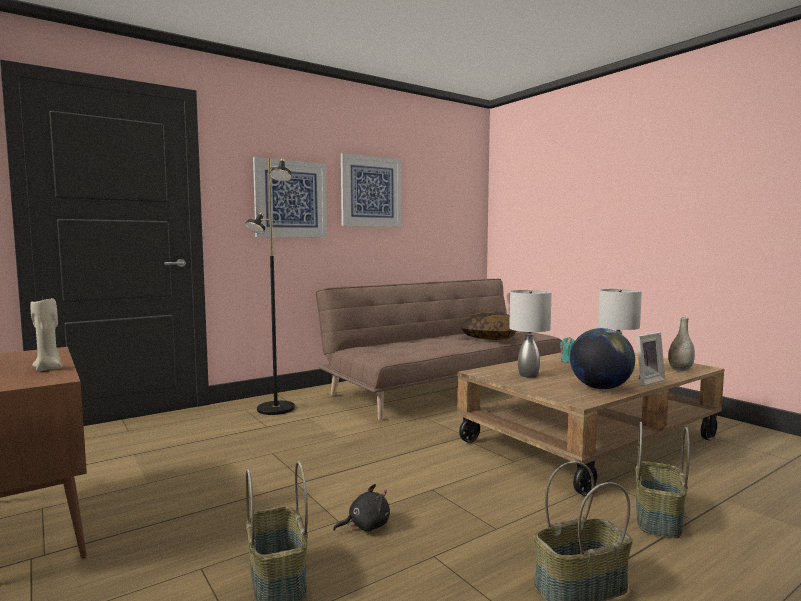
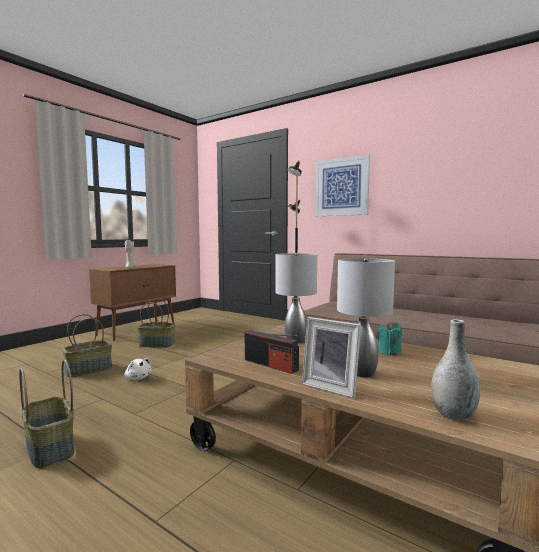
camera: 70 degrees right, 0 degrees up
black plush toy [333,484,390,532] -> white plush toy [125,358,152,380]
picture [341,153,401,227] -> none
pillow [460,312,516,340] -> none
globe [570,328,635,389] -> radio [245,330,299,374]
basket [636,421,690,538] -> basket moved to [137,299,175,348]

